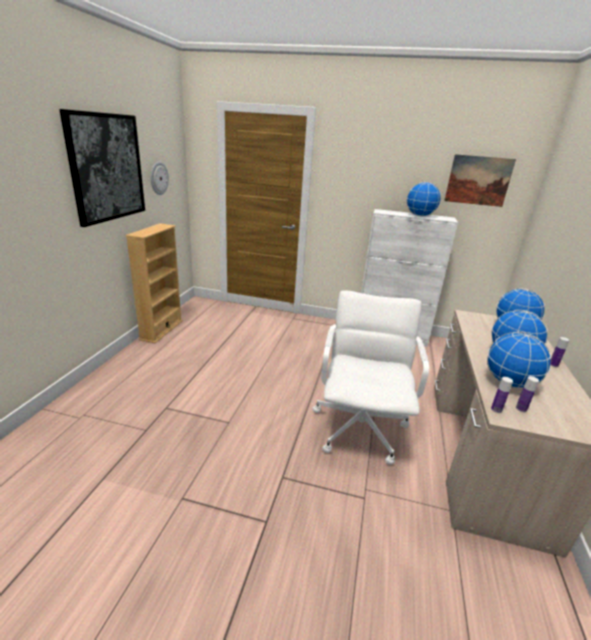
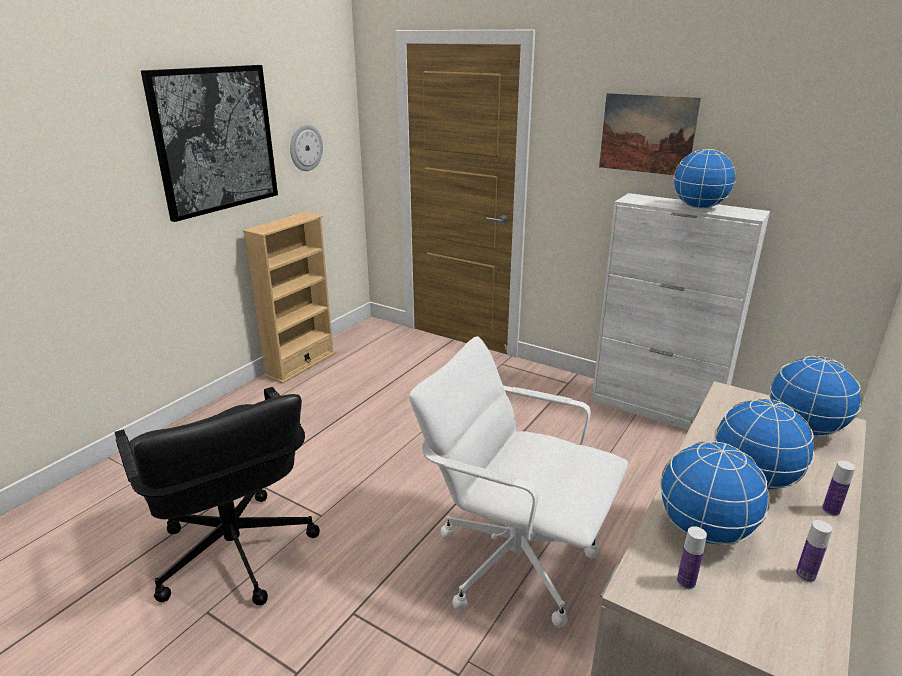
camera: 20 degrees right, 0 degrees up
white office chair [313,290,429,465] -> white office chair turned 90 degrees counterclockwise [409,336,628,628]
picture [444,154,516,207] -> picture moved to [599,93,701,175]
bottle [491,377,513,413] -> bottle moved to [796,520,832,582]
none -> black office chair [115,387,320,606]

